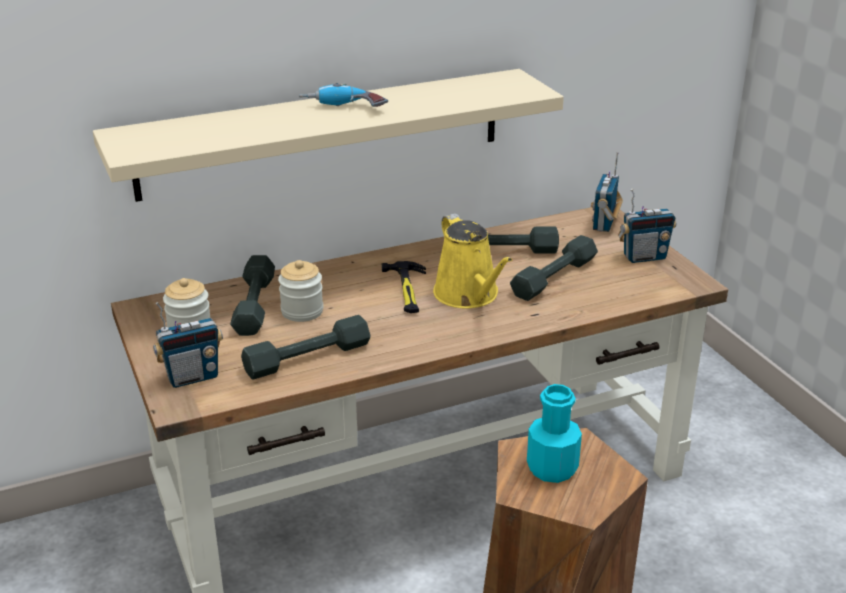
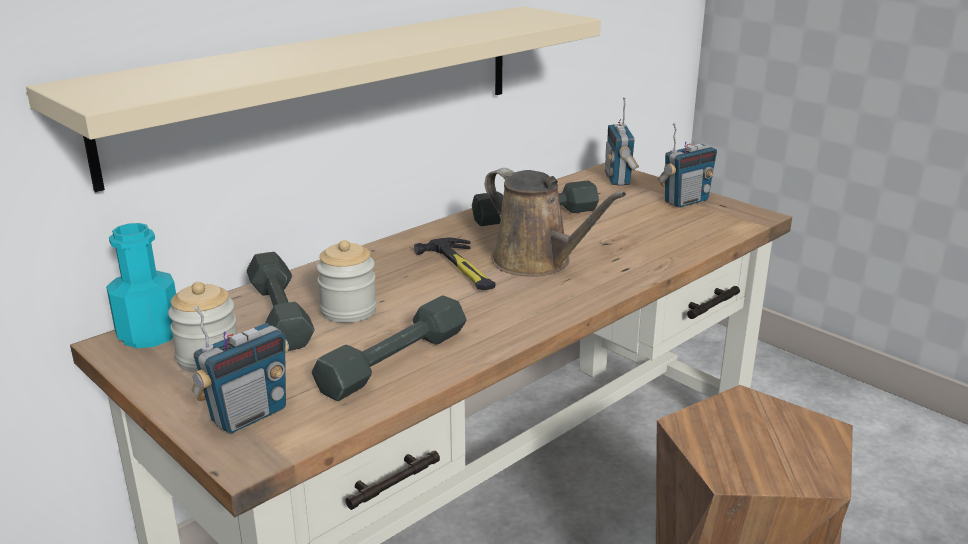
camera: 20 degrees left, 5 degrees down
power drill [299,83,388,107] -> none
yellow watering can [433,214,512,308] -> brown watering can [485,168,626,277]
grey dumbbell [510,235,598,301] -> none
turquoise bottle [527,384,582,483] -> turquoise bottle moved to [106,223,176,348]

